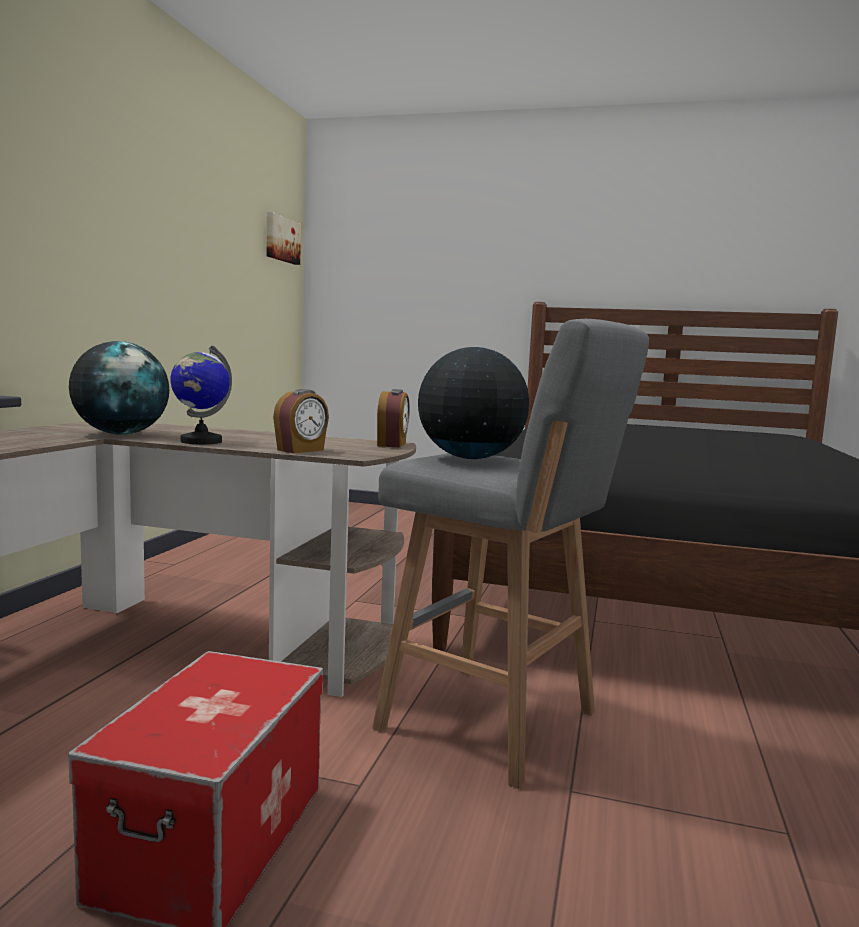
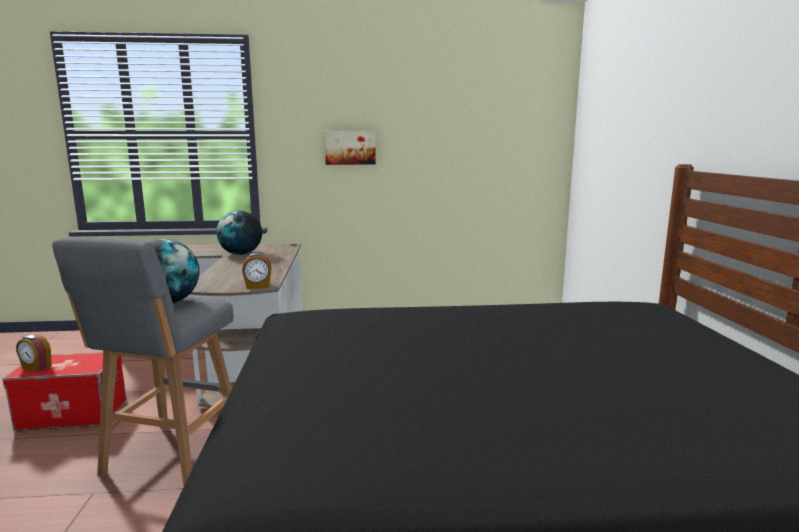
camera: 70 degrees right, 5 degrees up
globe [170,345,232,444] -> none
picture [266,212,301,265] -> picture moved to [325,131,376,165]
alarm clock [273,389,329,453] -> alarm clock moved to [16,334,51,372]

